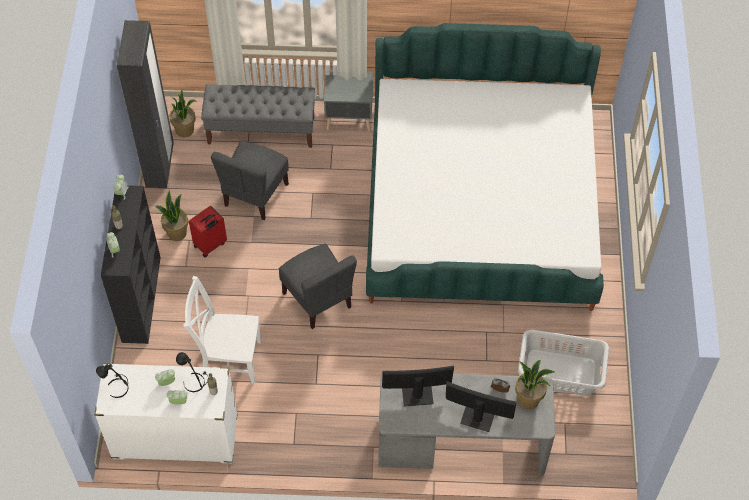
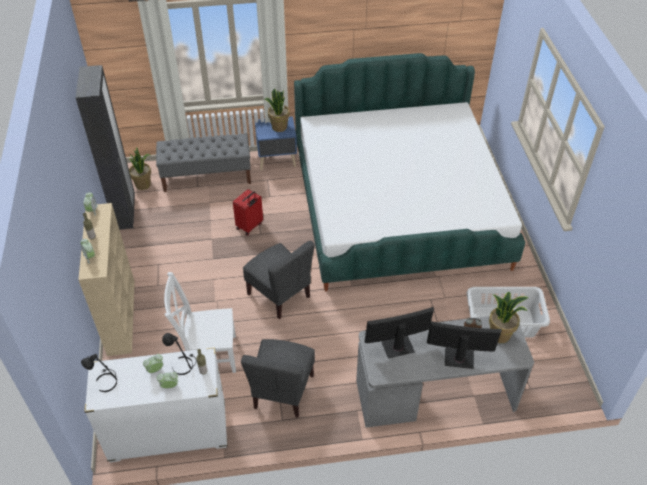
camera: 10 degrees left, 10 degrees down
black bookcase [101,185,161,344] -> beige bookcase [78,203,135,356]
potted plant [155,190,188,241] -> potted plant moved to [264,89,290,132]
red suitcase [189,206,227,258] -> red suitcase moved to [233,189,263,236]
grey chair [211,141,289,220] -> grey chair moved to [241,339,315,418]
grey nightstand [324,71,373,131] -> blue nightstand [255,116,297,170]

